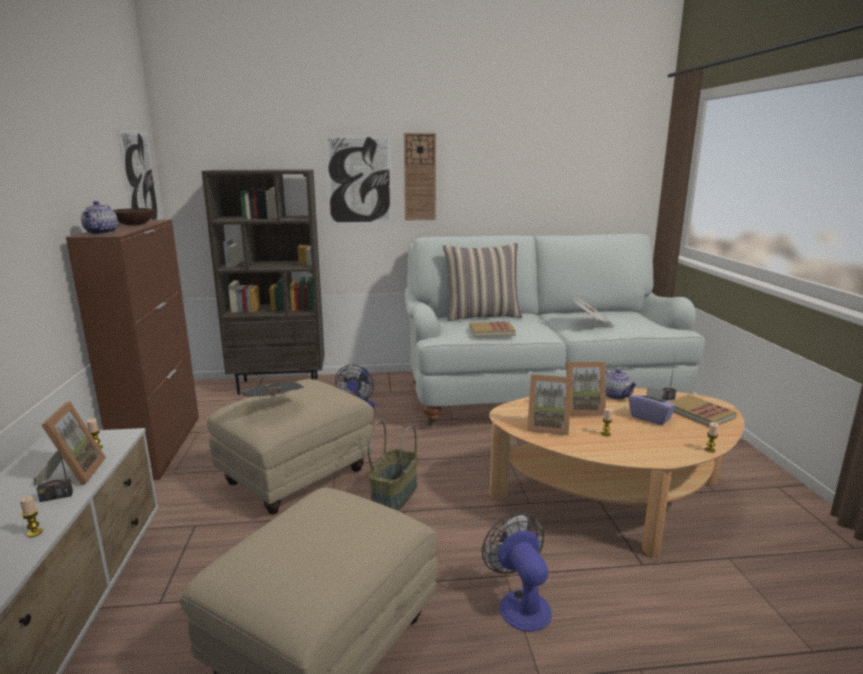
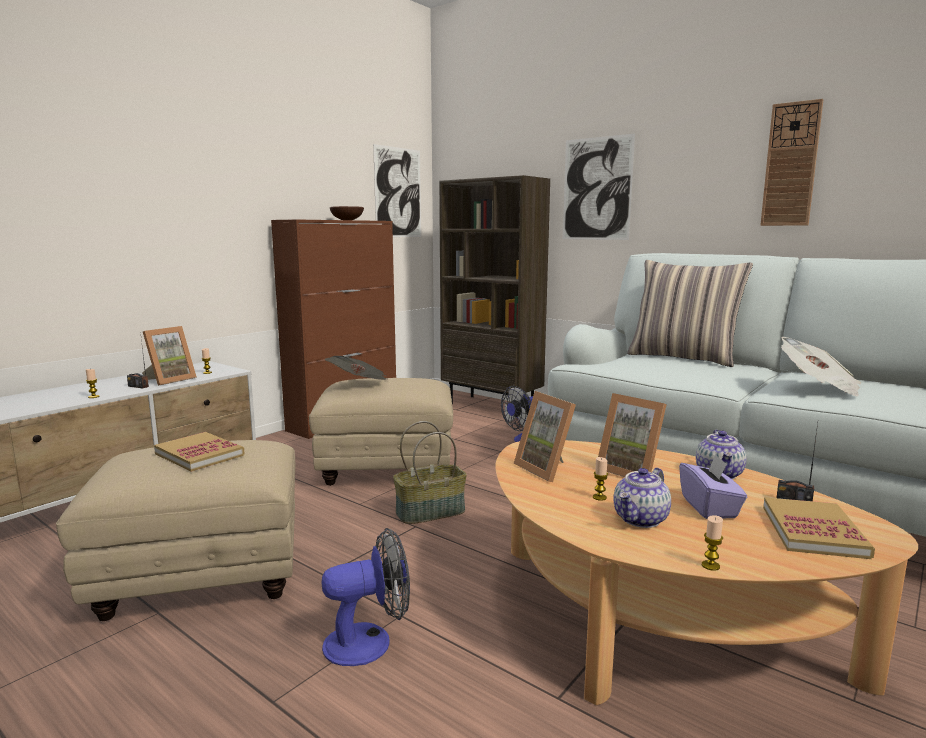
camera: 45 degrees right, 5 degrees down
teapot [81,201,118,234] -> teapot moved to [613,468,671,528]
wall clock [404,133,436,220] -> wall clock moved to [760,99,824,226]
book [469,322,516,337] -> book moved to [154,432,245,472]
fan [482,513,552,632] -> fan turned 45 degrees clockwise [321,528,410,666]

